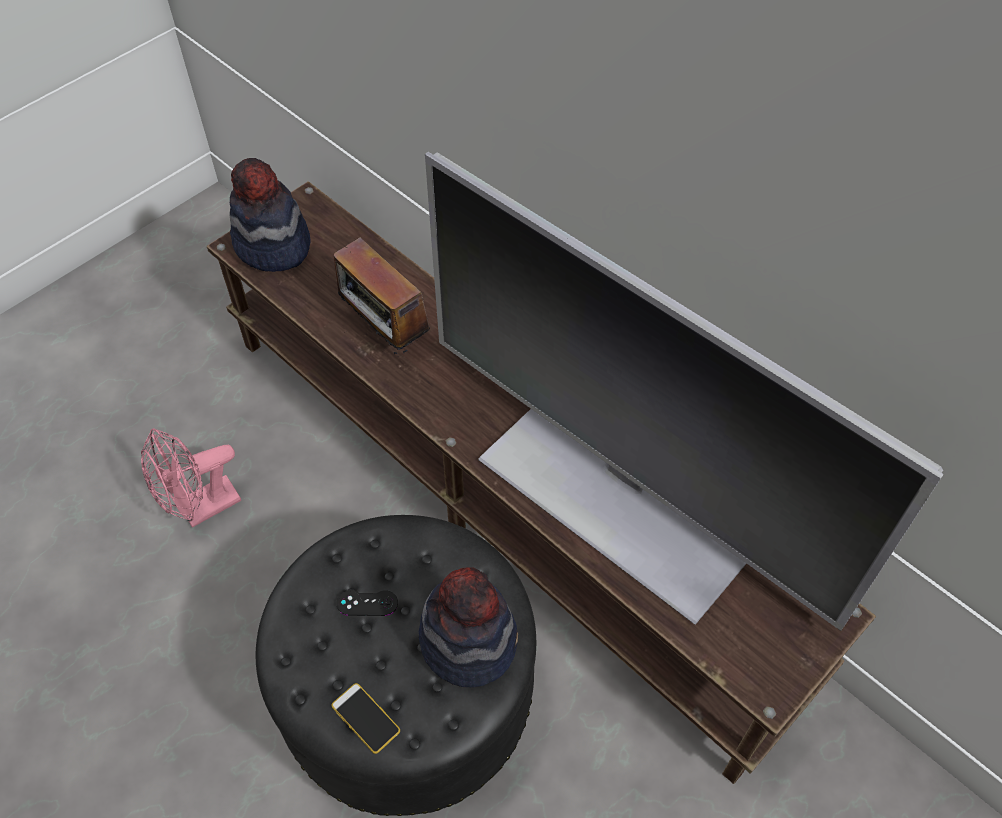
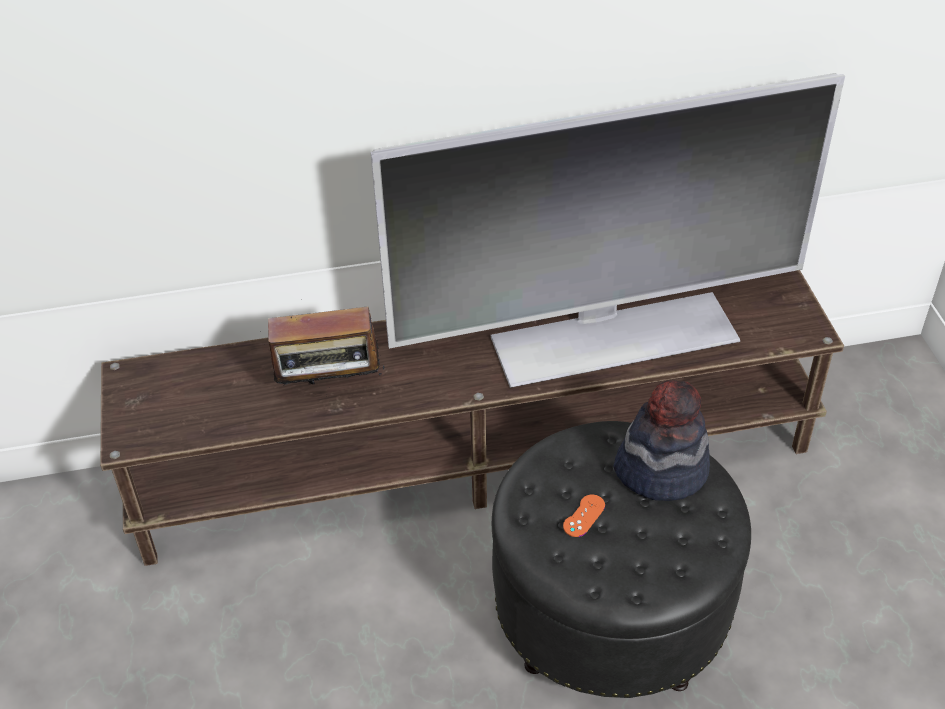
camera: 55 degrees left, 10 degrees down
pink fan [141,428,241,528] -> none
hat [229,158,310,272] -> none
phone [332,683,400,754] -> none
black game controller [336,590,398,616] -> orange game controller [563,495,605,537]

